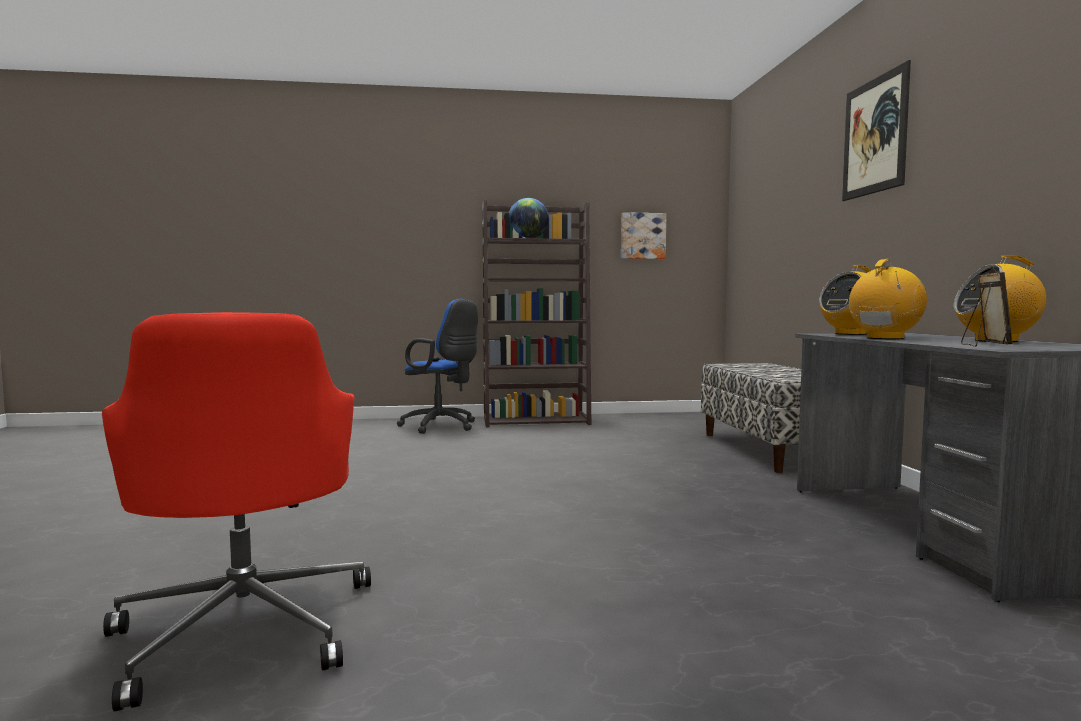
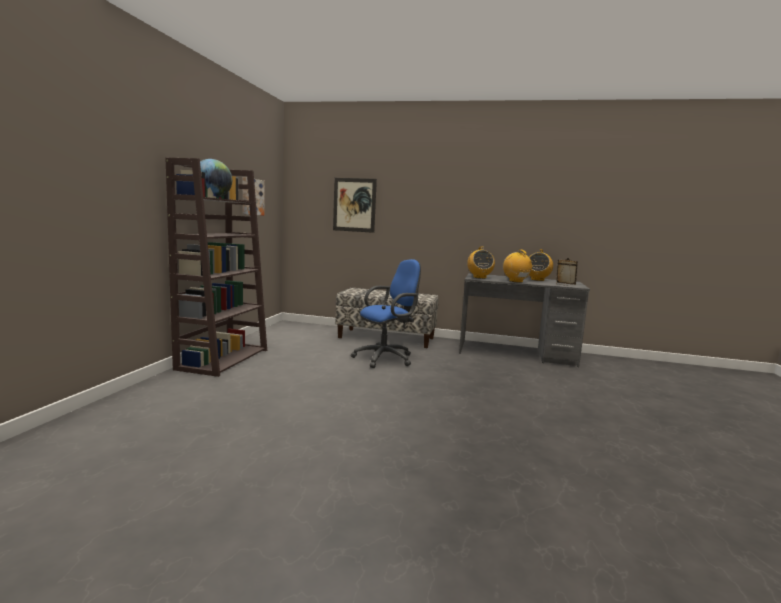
camera: 70 degrees left, 5 degrees up
red office chair [102,312,371,711] -> none
blue office chair [397,299,478,434] -> blue office chair moved to [351,259,421,368]
picture [842,60,911,201] -> picture moved to [333,178,377,233]

